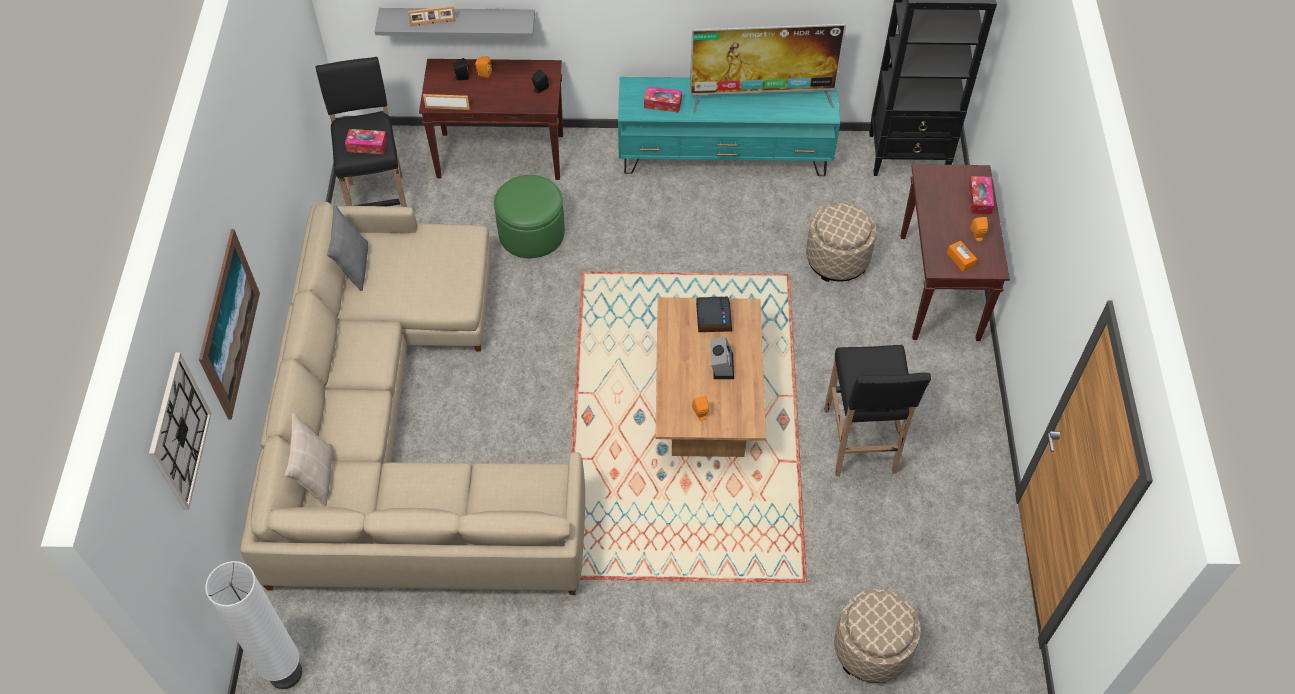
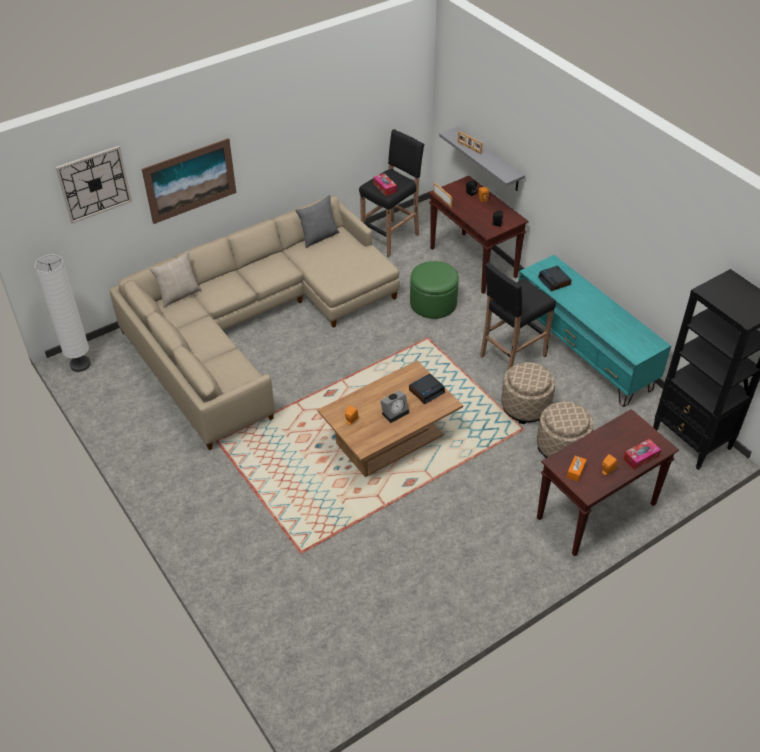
camera: 55 degrees right, 10 degrees down
tissue box [644,86,682,113] -> alarm clock [538,266,571,291]
television [690,24,846,113] -> none
black stool [824,345,931,477] -> black stool moved to [480,262,556,371]
beige ottoman [834,589,921,683] -> beige ottoman moved to [501,362,555,424]

